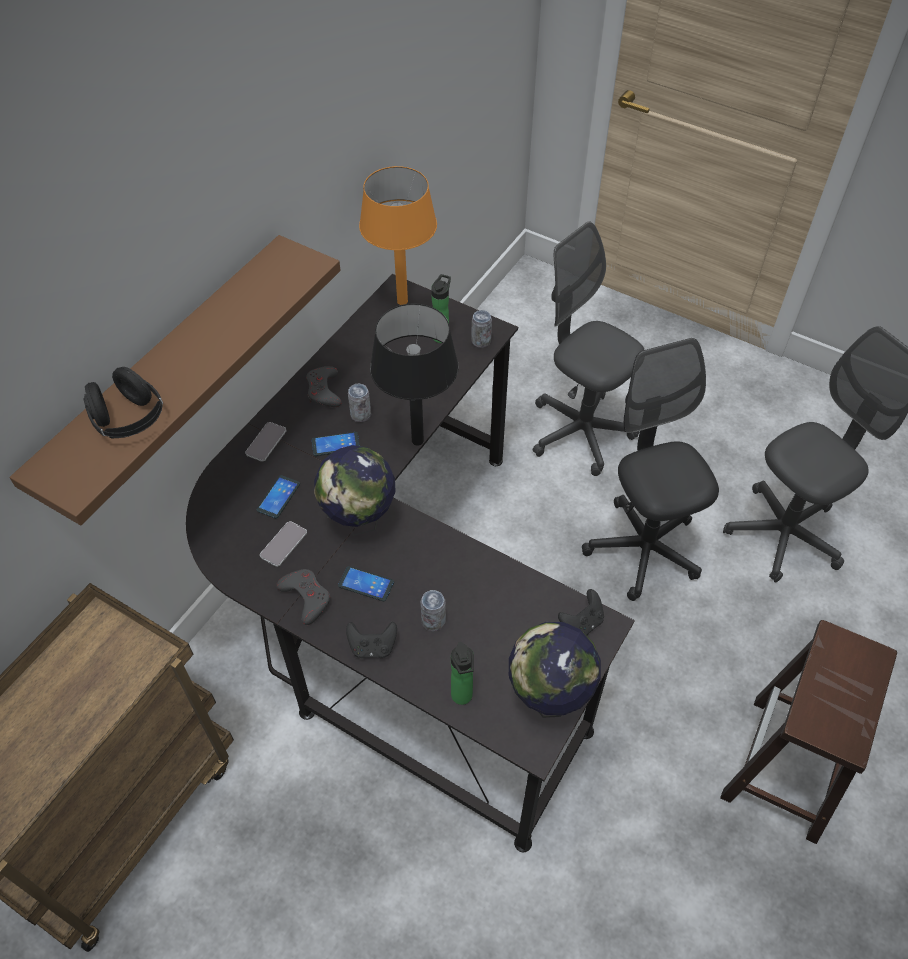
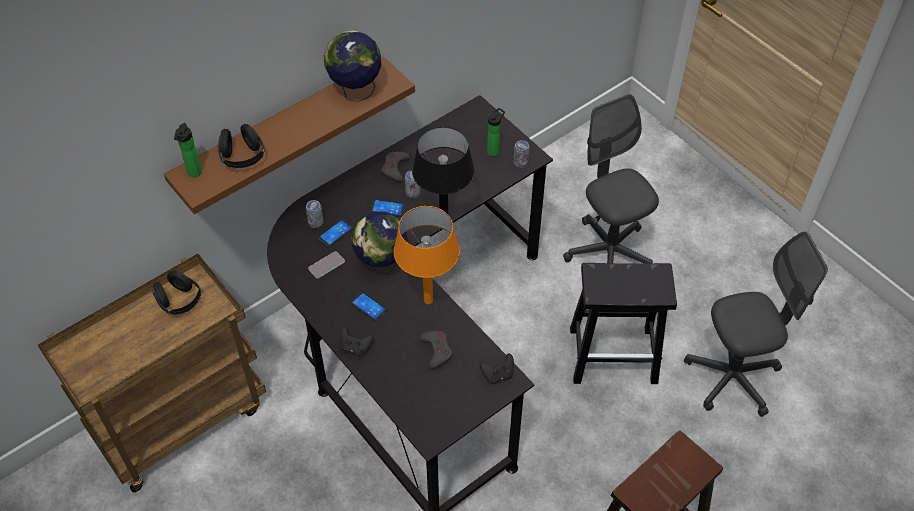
camera: 20 degrees right, 0 degrees up
phone [245,422,286,462] -> none
grey game controller [276,569,330,625] -> grey game controller moved to [419,331,453,370]
orange table lamp [359,166,437,305] -> orange table lamp moved to [394,206,460,304]
can [420,590,446,631] -> can moved to [306,200,324,228]
bottle [451,642,474,705] -> bottle moved to [174,123,202,177]
globe [509,622,601,718] -> globe moved to [324,31,381,102]
black office chair [582,338,719,601] -> black stool [570,263,677,384]
none -> black headphones [152,270,201,315]

